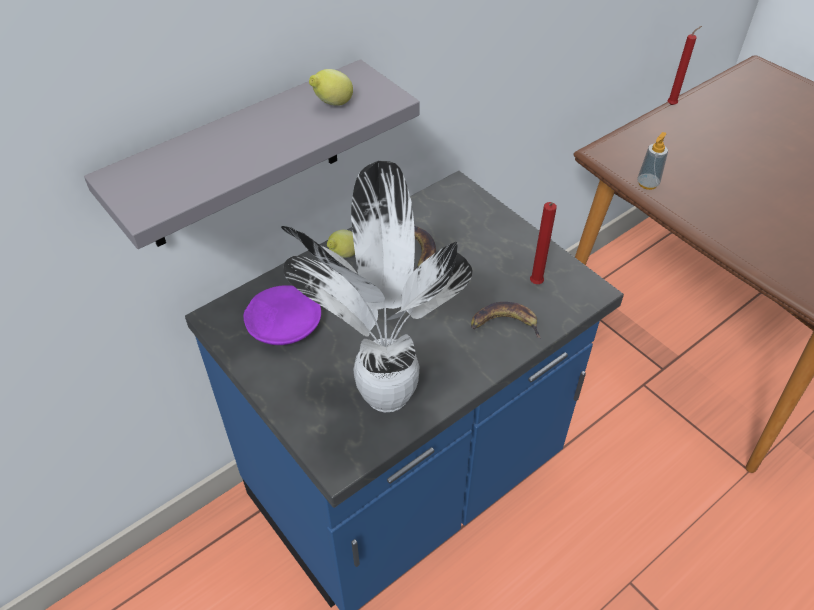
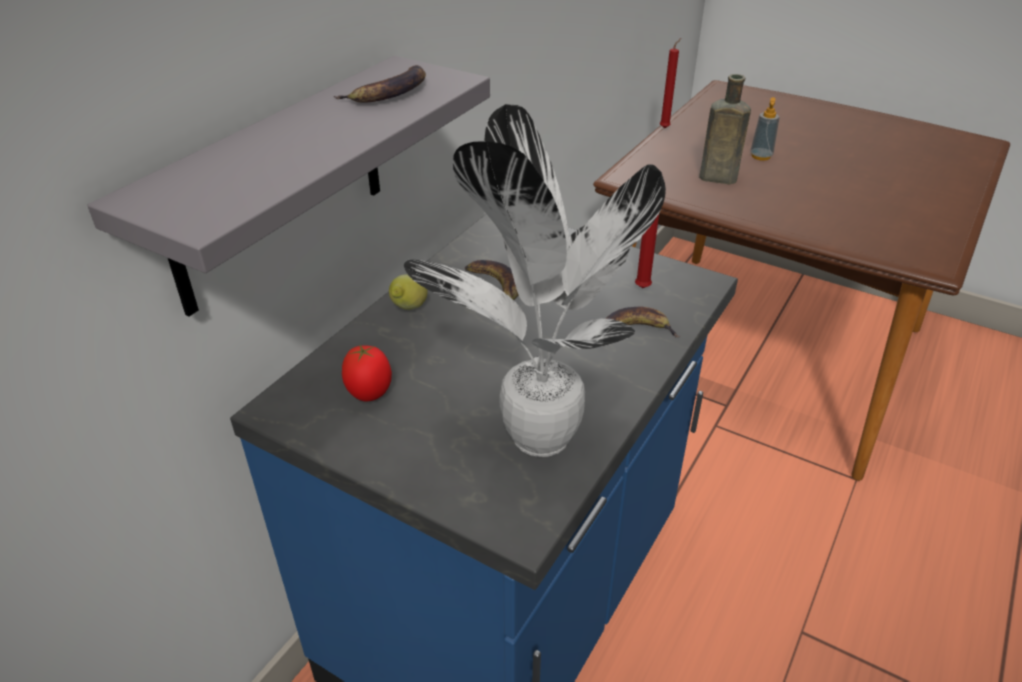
camera: 20 degrees left, 10 degrees down
purple plate [243,285,321,345] -> tomato [342,344,392,401]
lemon [309,69,353,106] -> banana [334,65,426,102]
soap dispenser [637,132,668,190] -> soap dispenser moved to [750,97,780,161]
none -> brown bottle [699,74,751,184]

